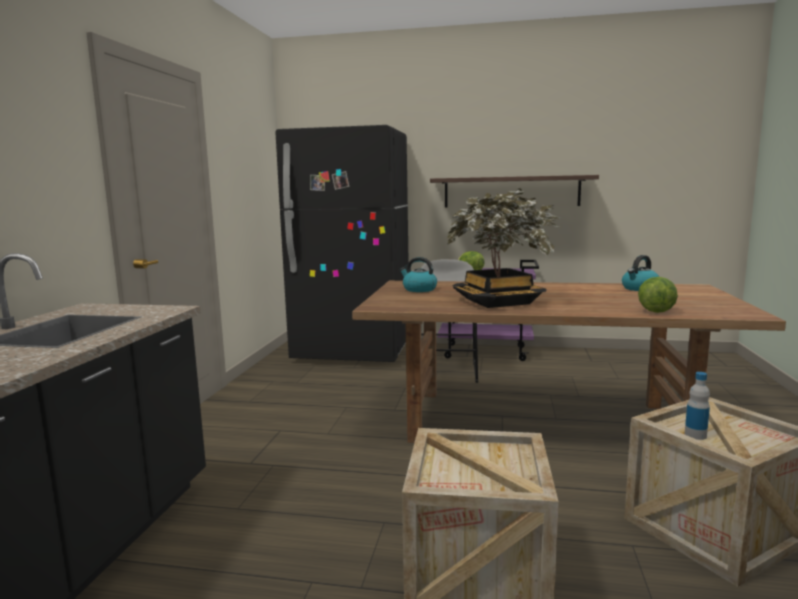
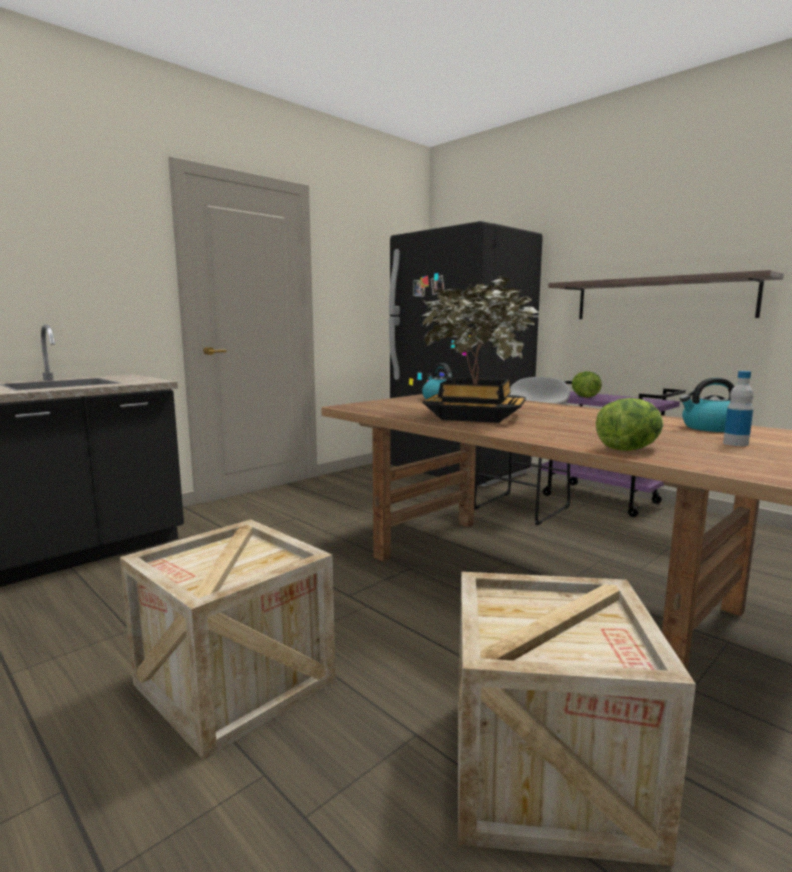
camera: 35 degrees right, 0 degrees up
bottle [685,372,710,440] -> bottle moved to [723,371,754,446]

